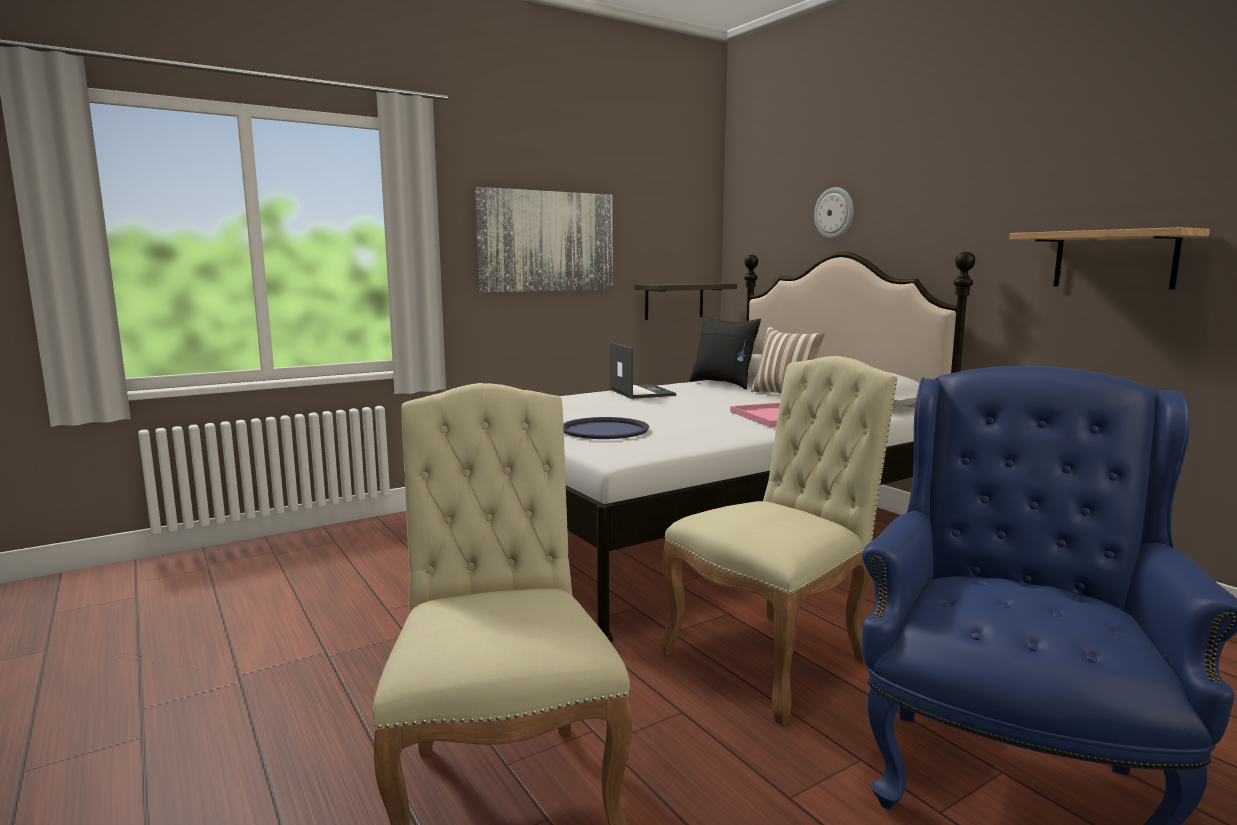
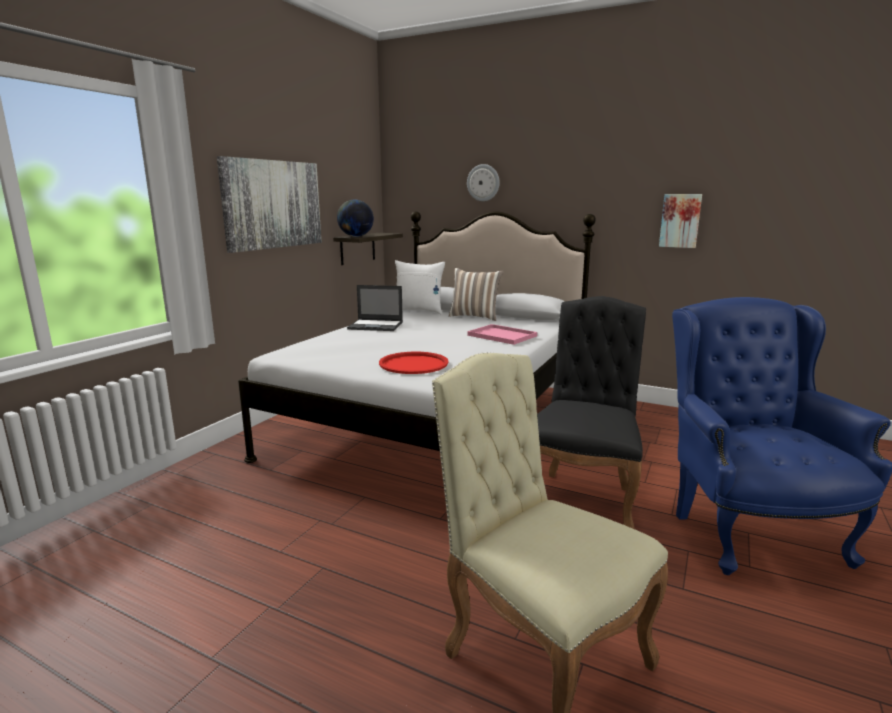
camera: 30 degrees left, 5 degrees up
blue tray [563,417,649,439] -> red tray [379,352,449,374]
laptop [609,342,676,399] -> laptop turned 150 degrees clockwise [347,285,403,331]
beige chair [660,356,897,726] -> black chair [537,296,646,529]
black pillow [689,315,761,389] -> white pillow [395,260,445,314]
shelf [1009,227,1210,290] -> picture [659,194,702,248]
none -> globe [337,199,374,237]

